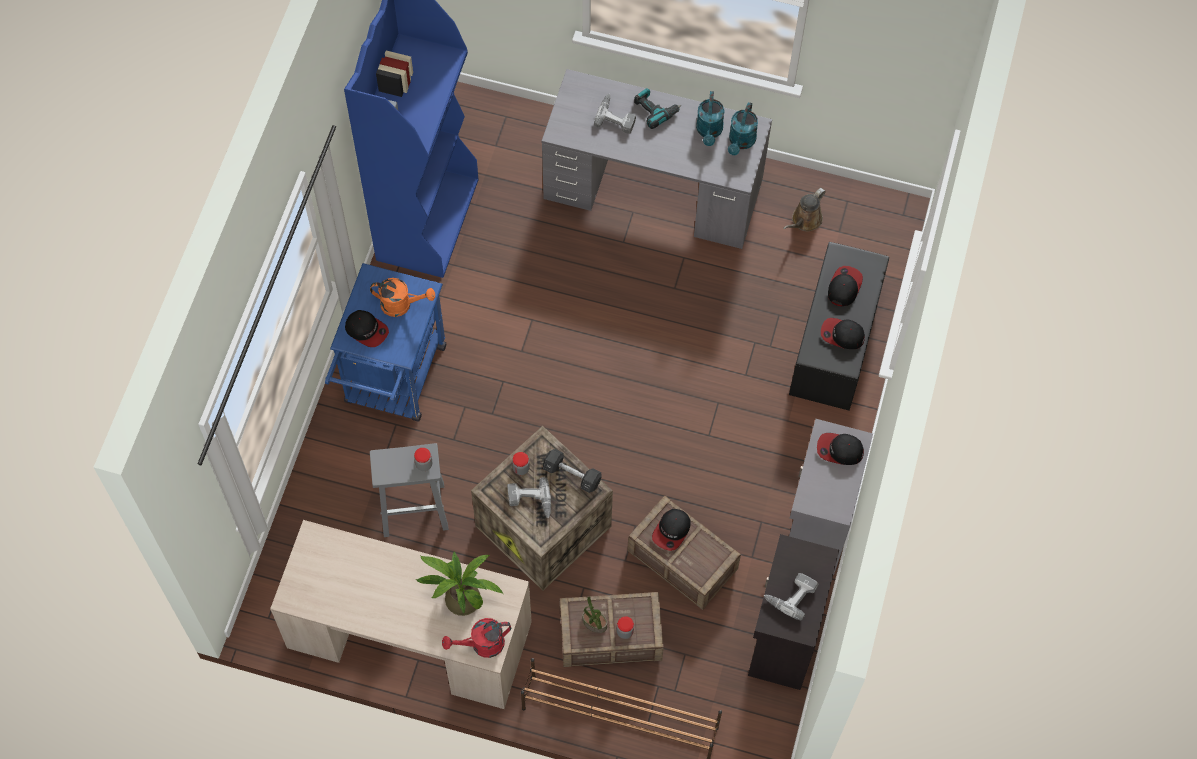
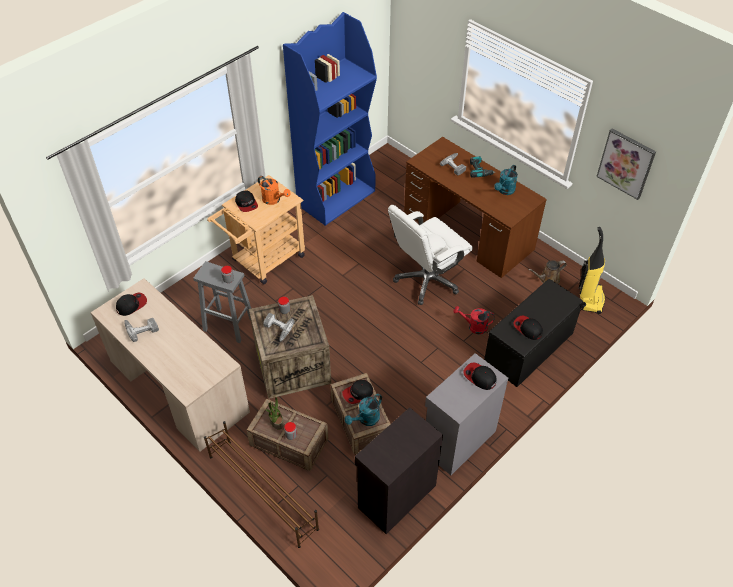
camera: 30 degrees right, 15 degrees down
blue cart [325,263,446,422] -> beige cart [207,175,305,284]
potted plant [416,551,503,616] -> none
red watering can [442,618,511,658] -> red watering can moved to [453,306,495,334]
grey desk [542,69,772,249] -> brown desk [404,137,547,278]
black dumbbell [543,449,602,493] -> none
turquoise watering can [728,102,758,155] -> turquoise watering can moved to [345,394,382,426]
power drill [764,573,819,620] -> power drill moved to [124,318,159,342]
cap [828,266,863,306] -> cap moved to [116,293,147,316]
none -> white office chair [388,205,473,305]
none -> vacuum cleaner [578,227,605,314]
none -> picture [596,128,656,200]

